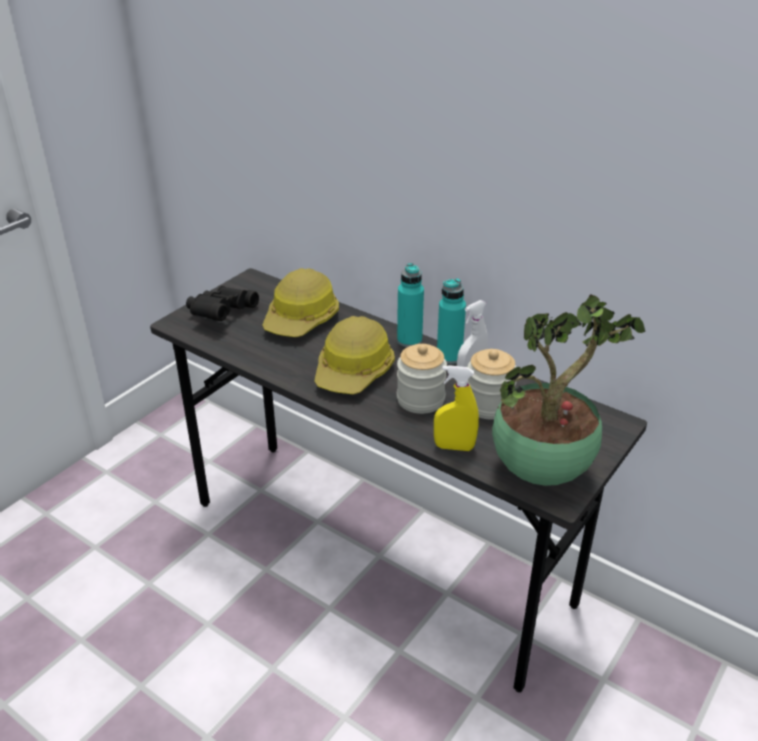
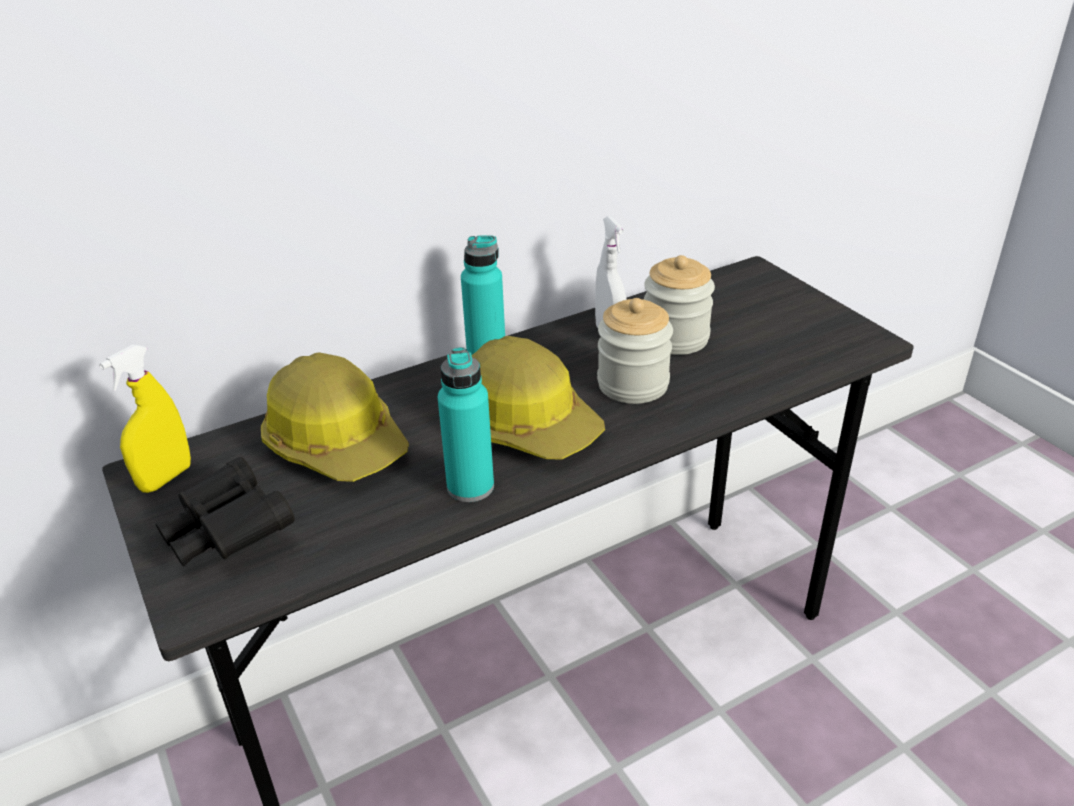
camera: 65 degrees left, 0 degrees up
yellow spray bottle [434,365,479,451] -> yellow spray bottle moved to [99,345,191,493]
turquoise bottle [437,278,466,364] -> turquoise bottle moved to [438,347,494,502]
potted plant [492,294,645,486] -> none

